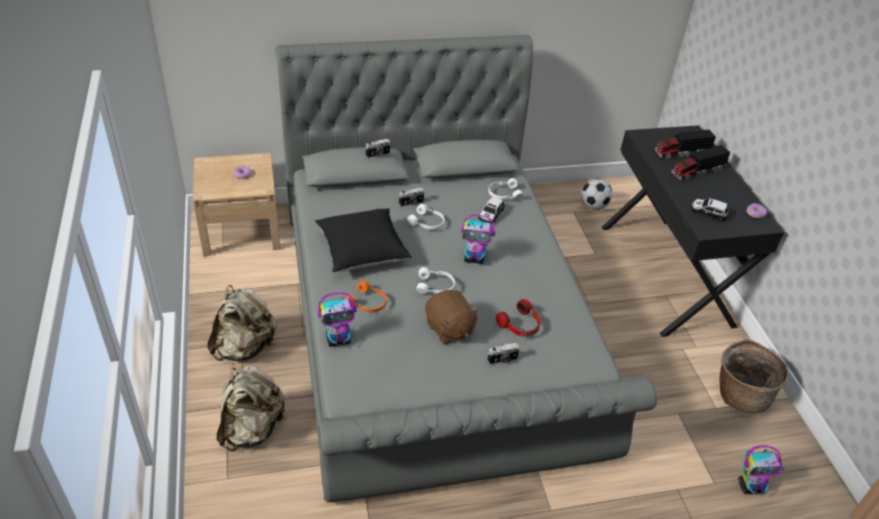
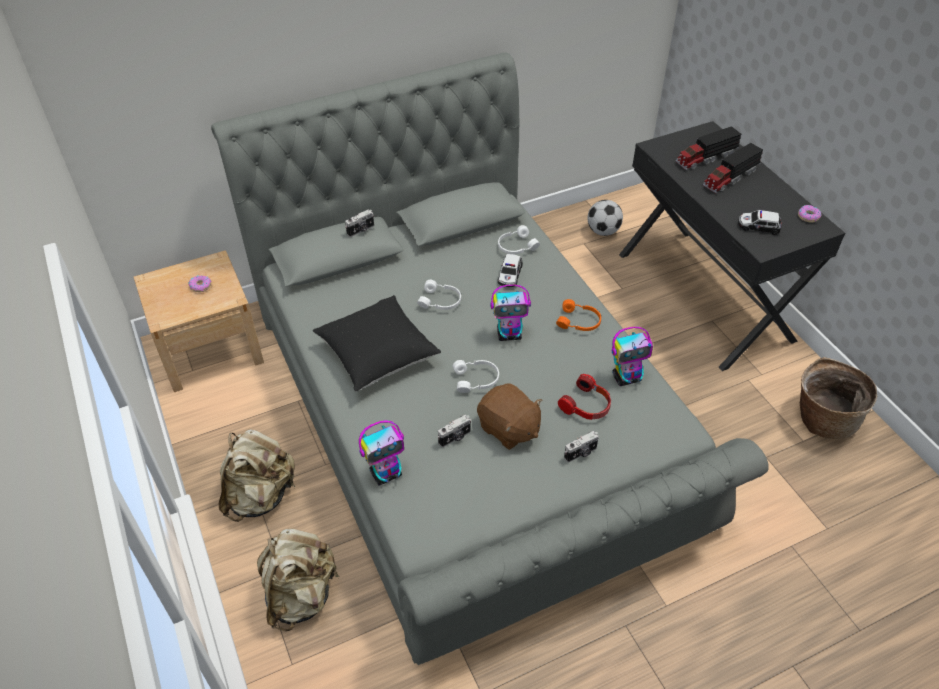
camera: 10 degrees left, 5 degrees up
orange headphones [344,280,387,312] -> orange headphones moved to [556,299,601,331]
camera [399,187,425,207] -> camera moved to [438,414,471,447]
toy robot [738,445,784,495] -> toy robot moved to [611,327,653,386]

